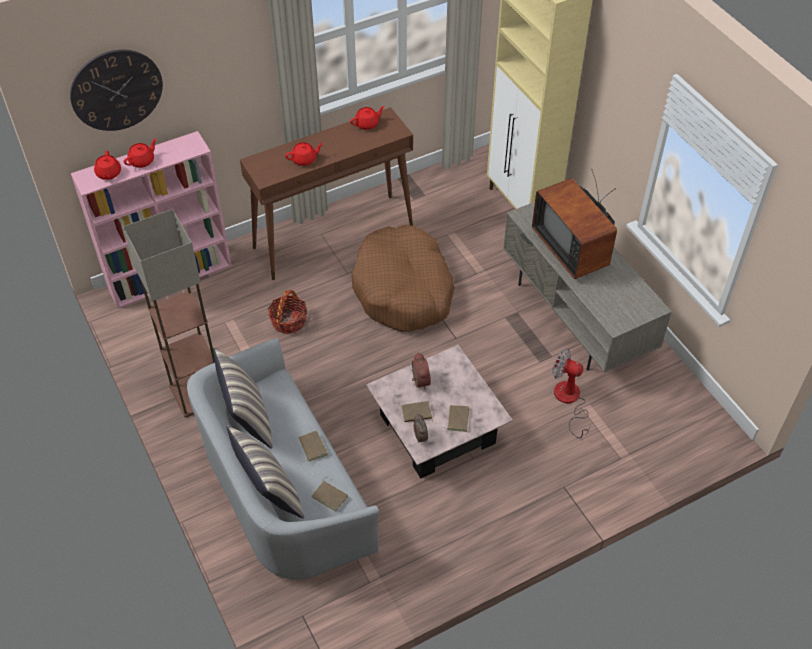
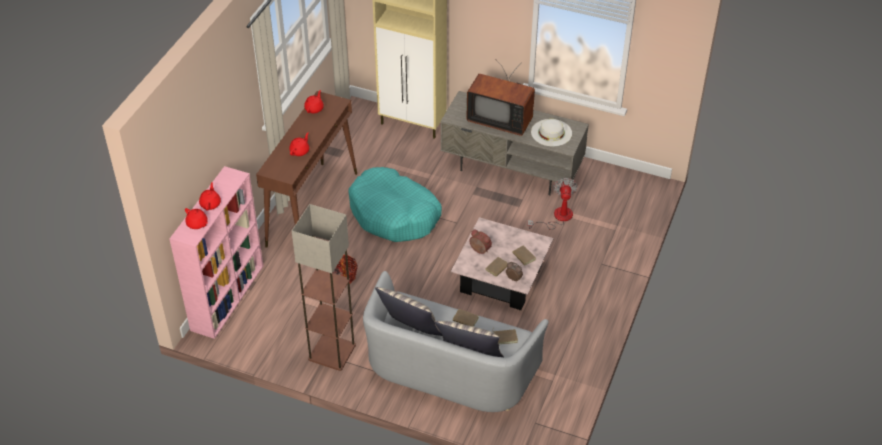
camera: 40 degrees left, 5 degrees down
wall clock [70,49,163,131] -> none
brown dog bed [352,225,455,331] -> turquoise dog bed [348,167,442,242]
fan [552,348,591,438] -> fan turned 105 degrees clockwise [528,178,578,230]
none -> white hat [531,119,572,146]

